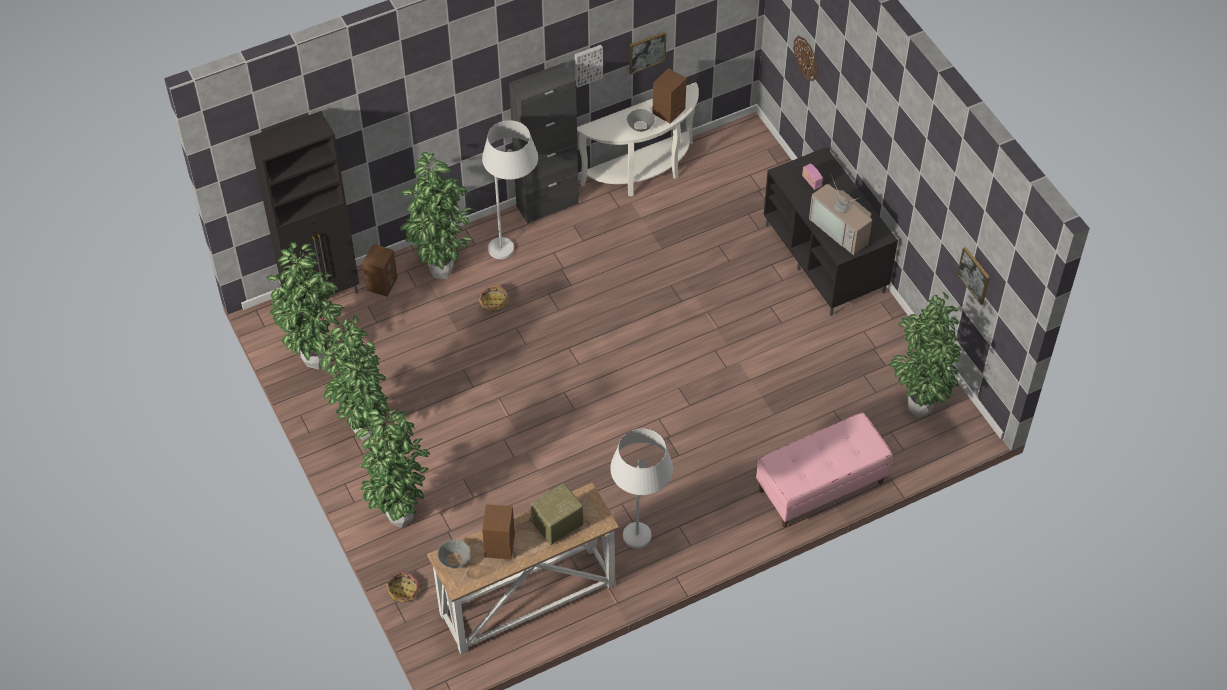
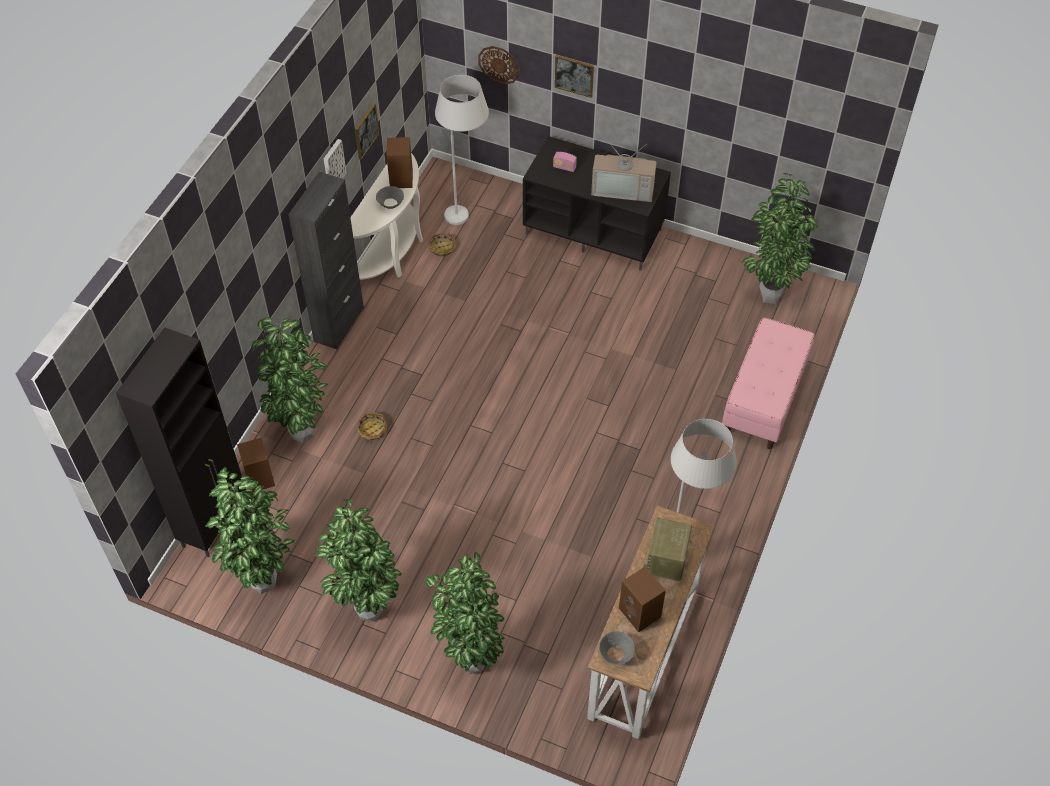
camera: 40 degrees left, 0 degrees up
basket [386,572,423,603] -> basket moved to [428,234,456,257]
white floor lamp [482,120,538,259] -> white floor lamp moved to [435,75,489,225]
picture [957,247,990,305] -> picture moved to [555,55,594,98]

